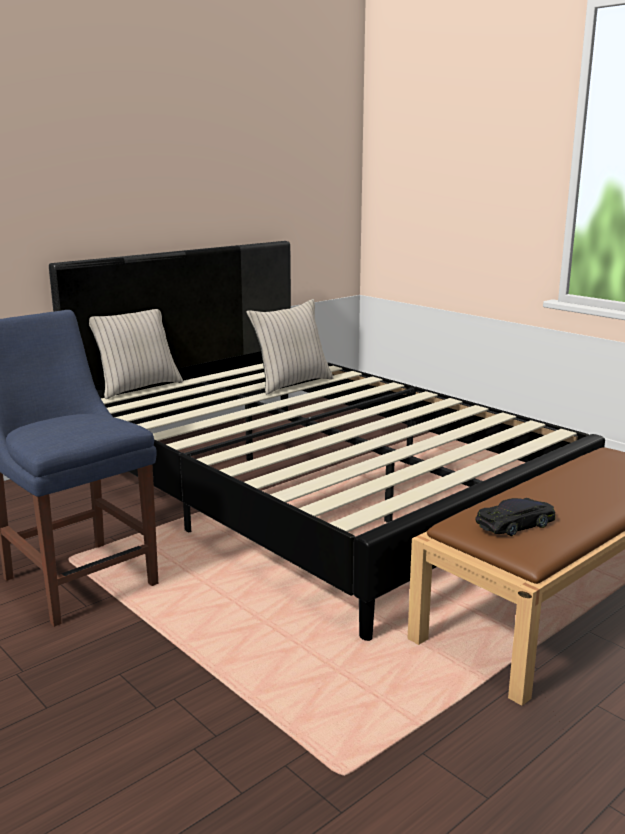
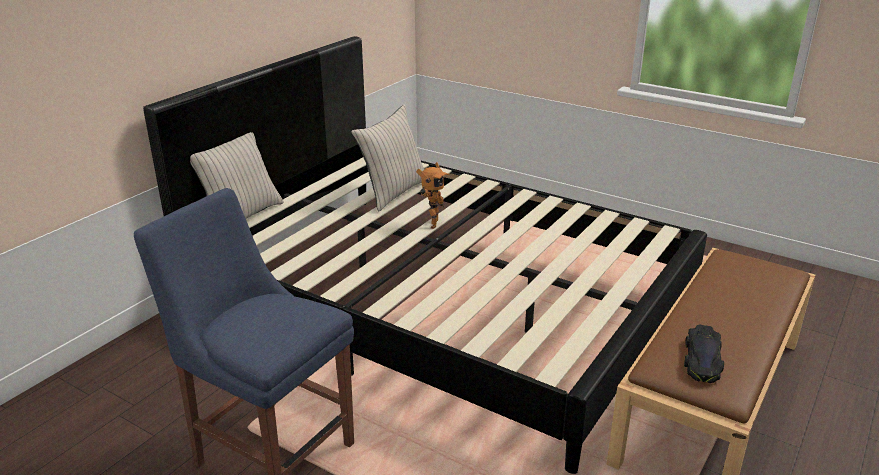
camera: 15 degrees left, 10 degrees up
black toy car [476,498,555,536] -> black toy car turned 150 degrees clockwise [684,324,724,383]
none -> toy robot [416,162,450,229]

